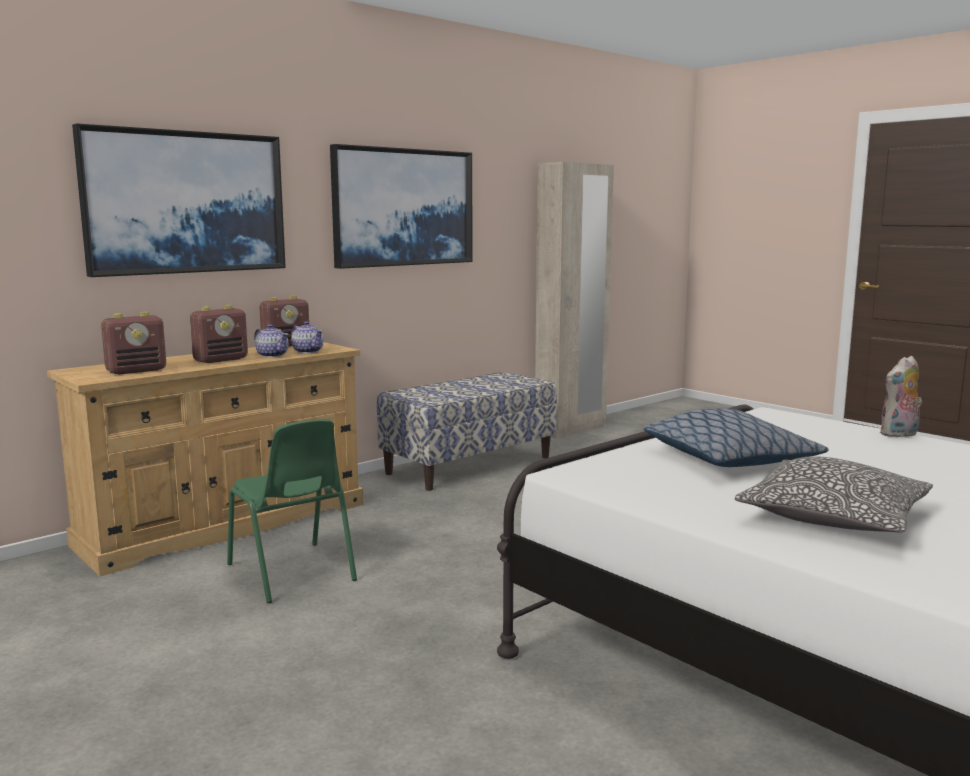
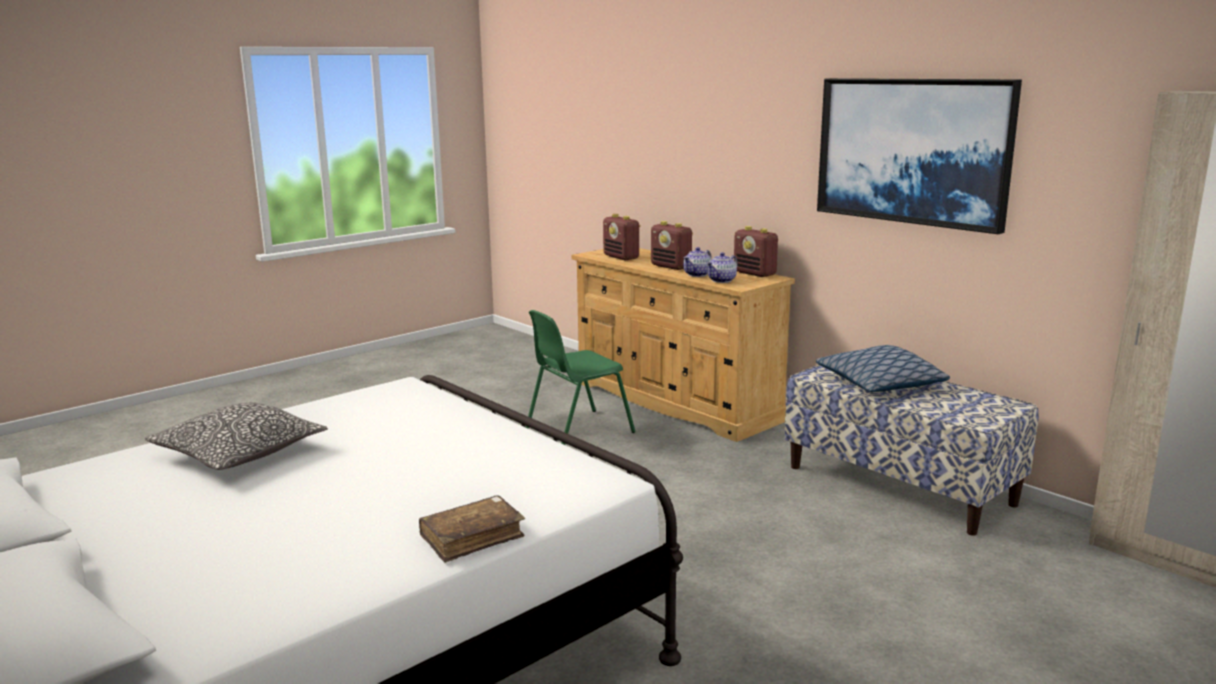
camera: 90 degrees right, 5 degrees up
picture [72,123,286,277] -> none
pillow [644,408,829,467] -> pillow moved to [816,345,950,393]
plush toy [879,355,922,438] -> brown book [419,495,525,563]

